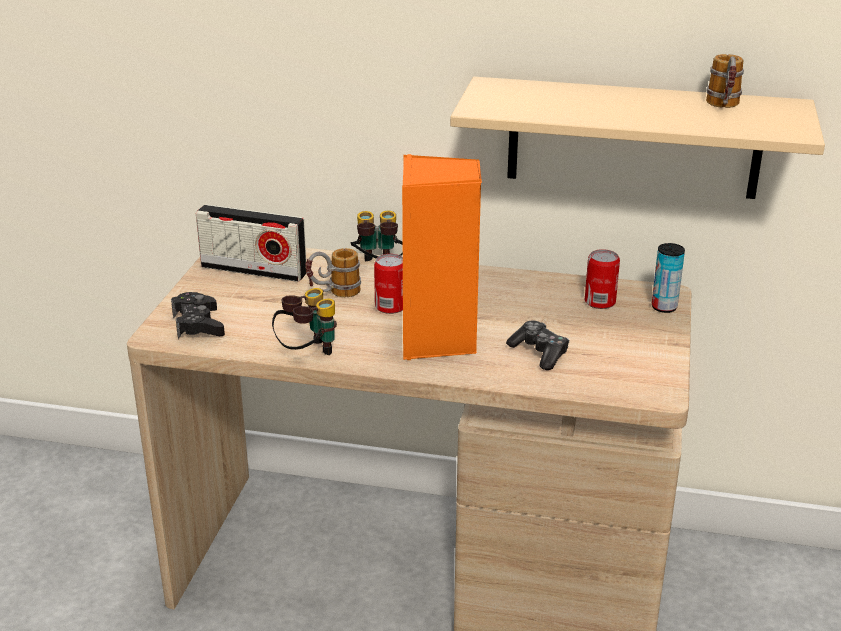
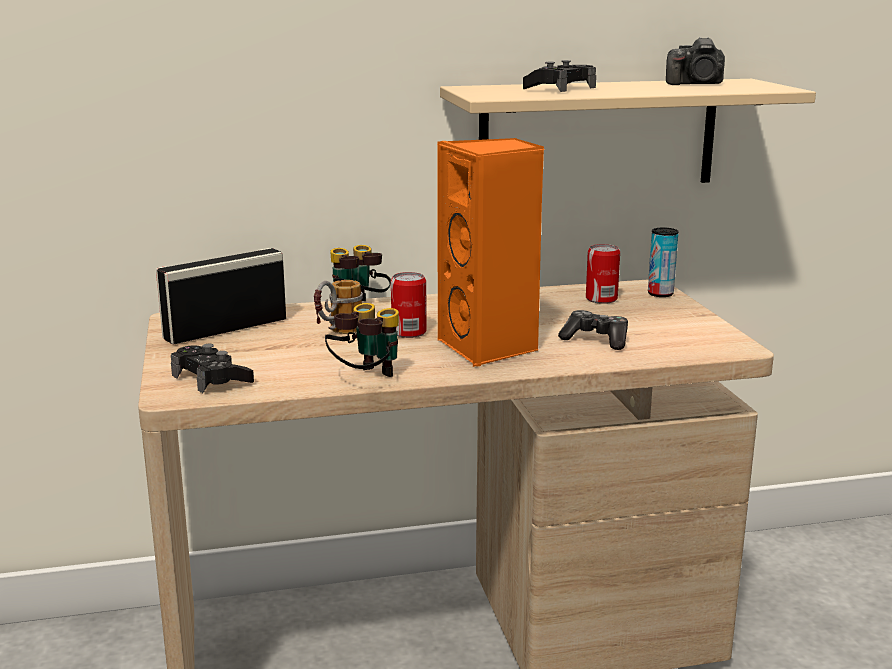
camera: 25 degrees left, 10 degrees down
radio [196,204,306,282] -> radio turned 150 degrees clockwise [156,248,286,344]
mug [706,54,744,108] -> camera [666,37,725,85]
none -> black game controller [523,60,596,92]

